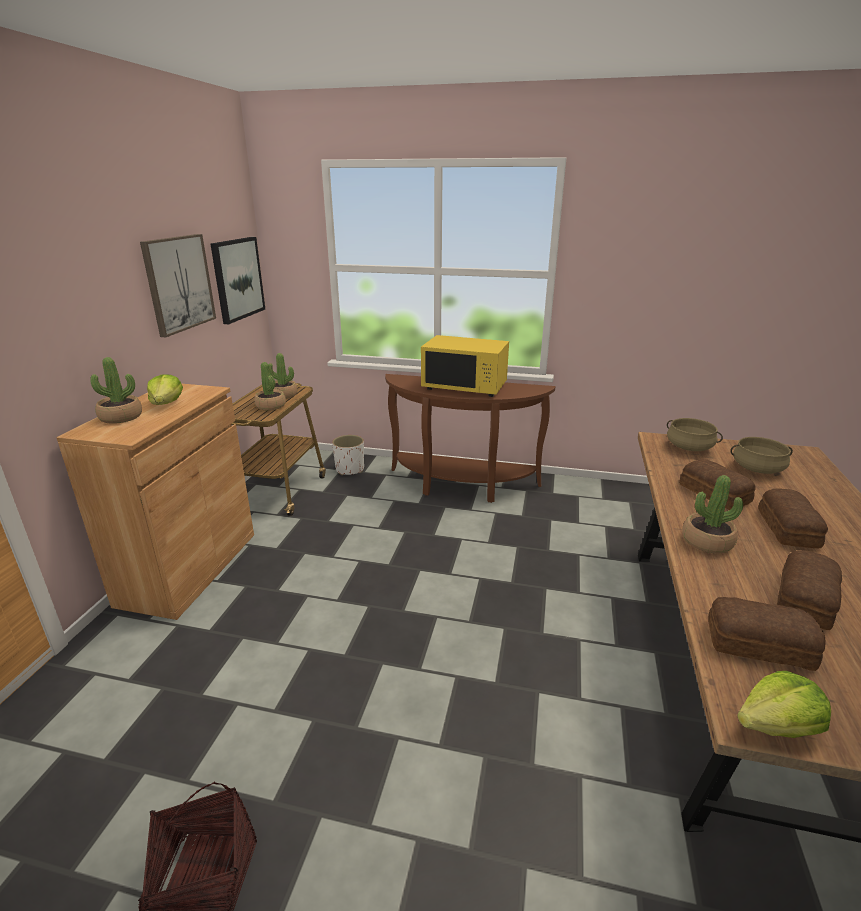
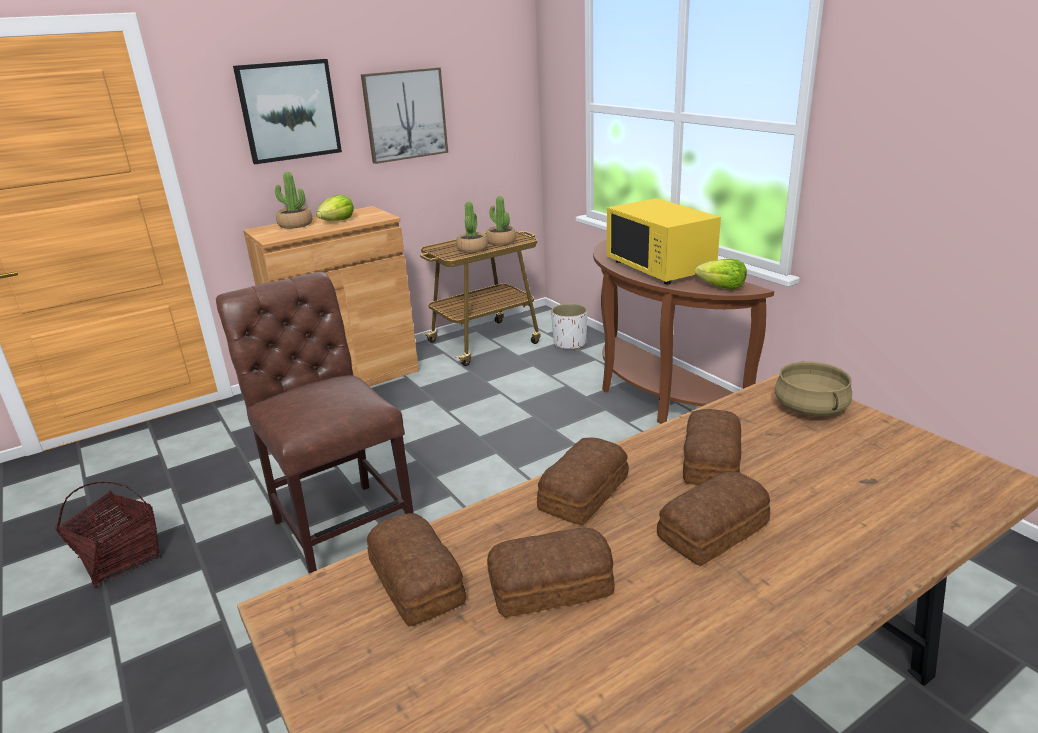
camera: 45 degrees right, 0 degrees up
picture [211,237,265,324] -> picture moved to [233,59,342,164]
potted plant [682,475,743,553] -> bread [537,438,629,525]
beige cooking pot [730,437,793,474] -> none
lettuce [737,671,831,738] -> lettuce moved to [695,259,747,290]
none -> brown chair [216,272,414,573]

